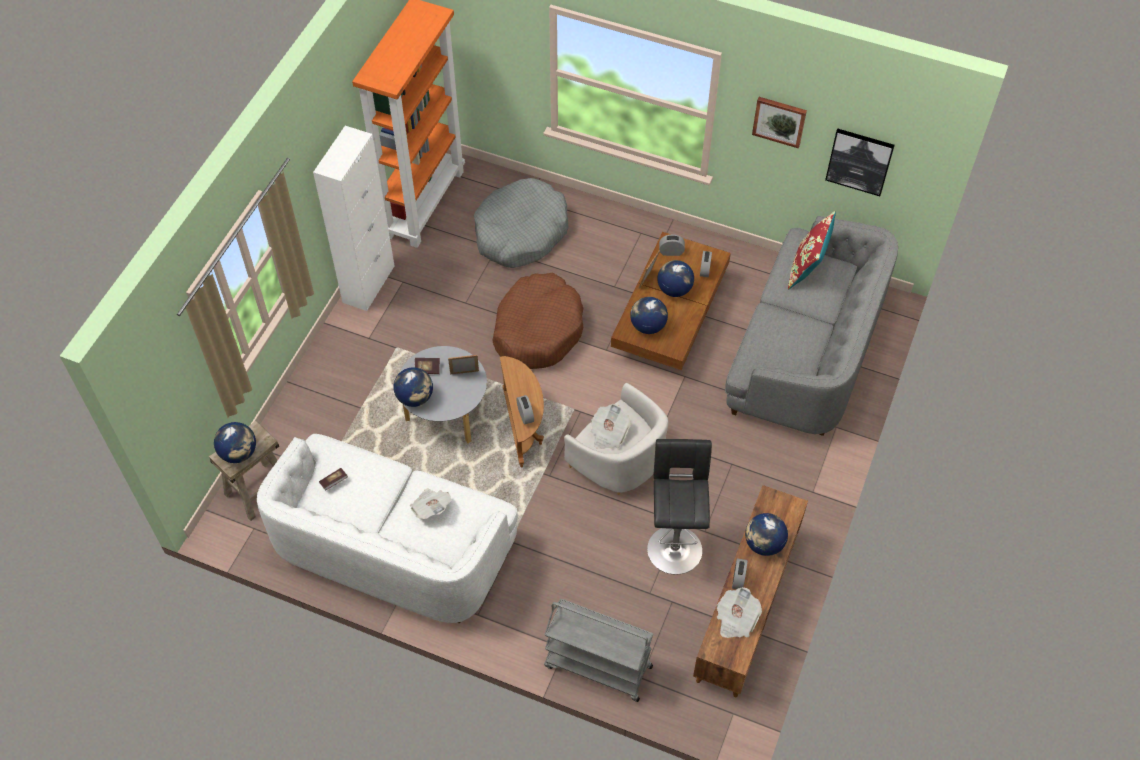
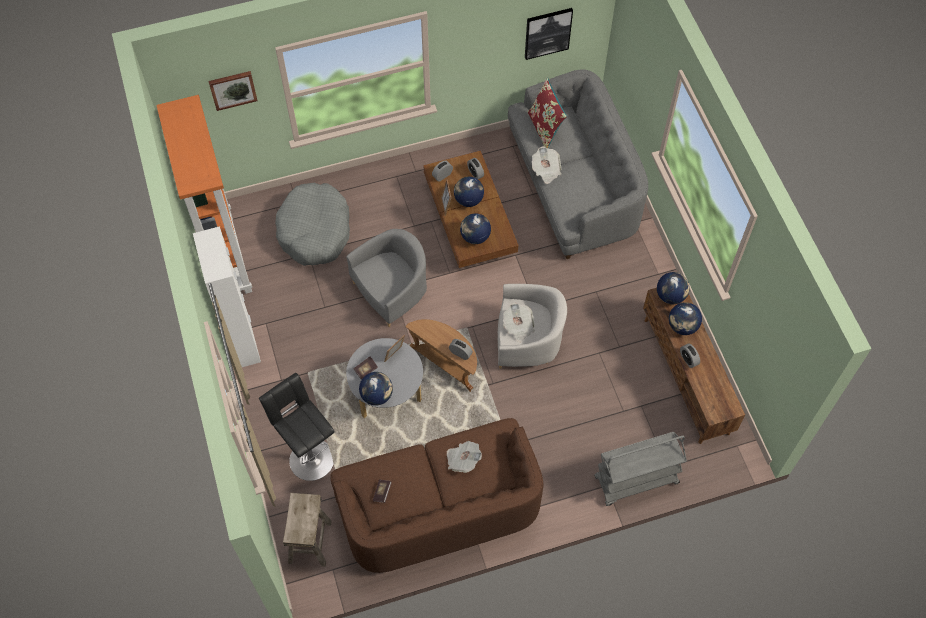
camera: 40 degrees left, 5 degrees up
globe [214,422,256,463] -> globe moved to [657,272,690,304]
white sofa [257,434,518,624] -> brown sofa [331,418,543,573]
brown dog bed [492,273,583,369] -> grey armchair [346,229,427,327]
black stool [647,439,712,574] -> black stool moved to [259,373,335,481]
newspaper [716,587,762,638] -> newspaper moved to [532,146,562,184]
picture [752,97,807,148] -> picture moved to [208,71,258,111]

